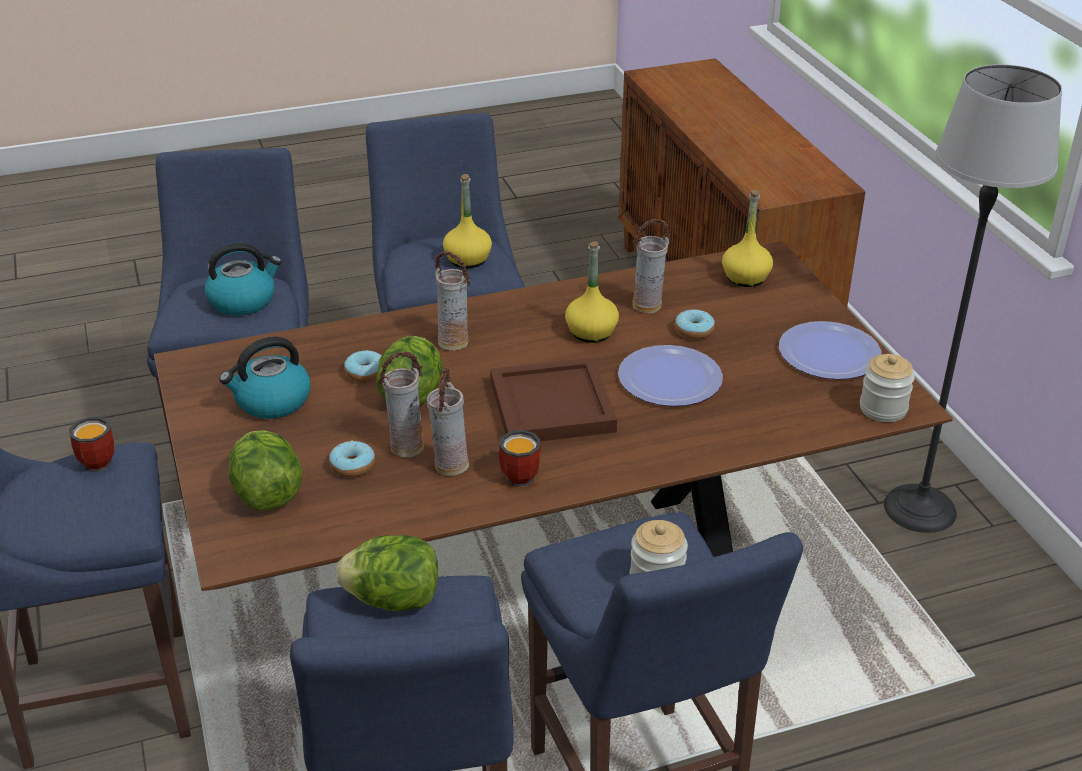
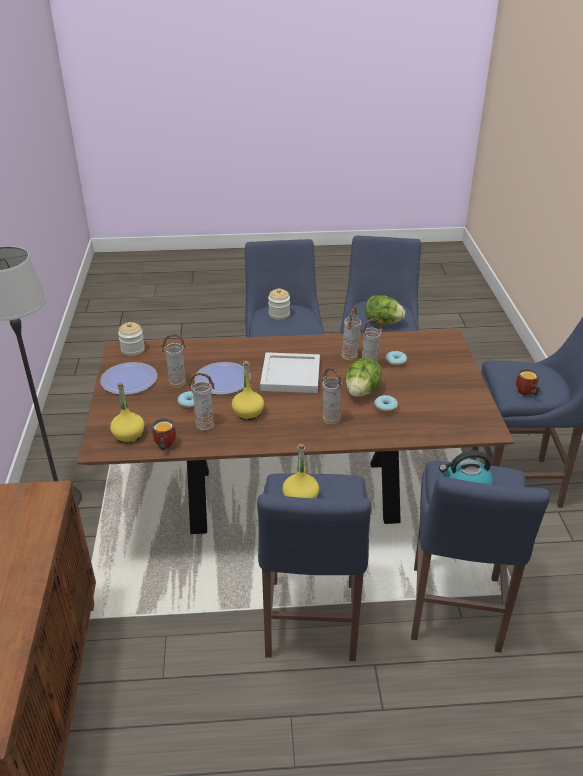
camera: 165 degrees left, 0 degrees up
kettle [219,337,310,419] -> none
lettuce [229,430,302,511] -> none
brown tray [490,358,617,441] -> white tray [260,352,320,393]
mug [499,430,541,487] -> mug moved to [152,418,176,450]
none -> vase [161,334,186,388]

